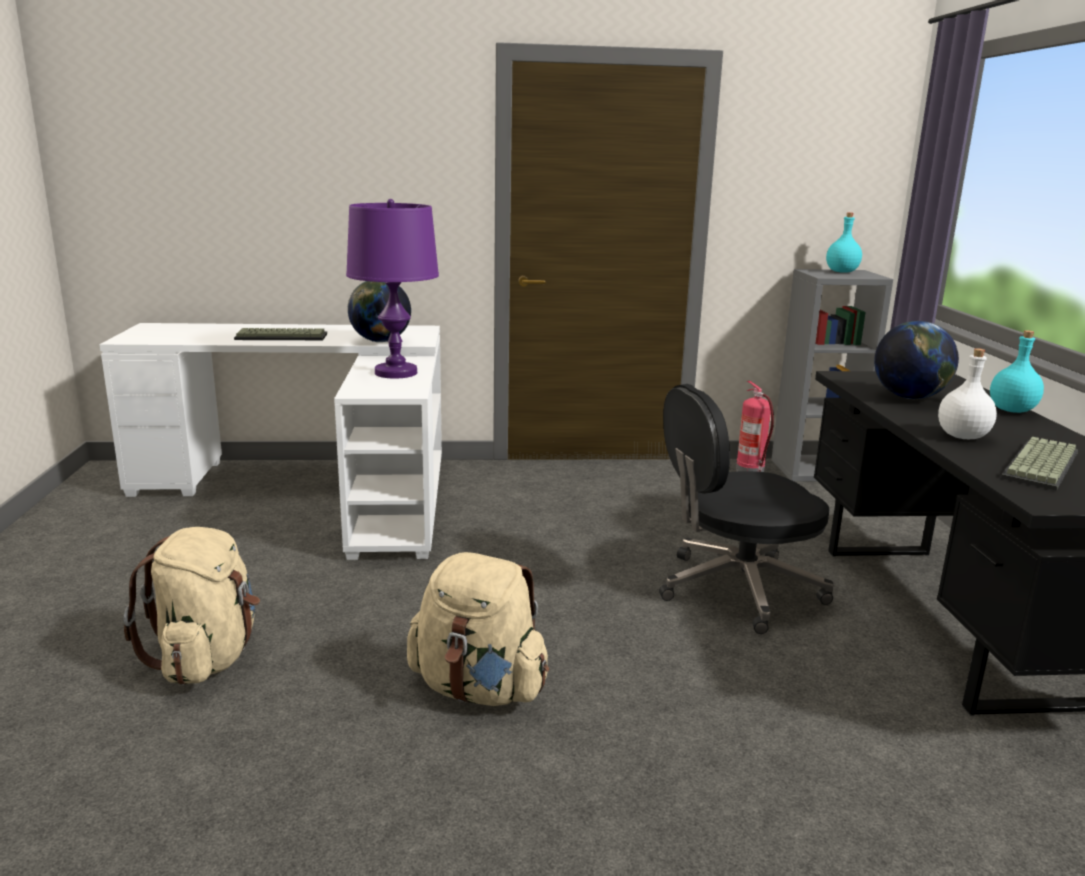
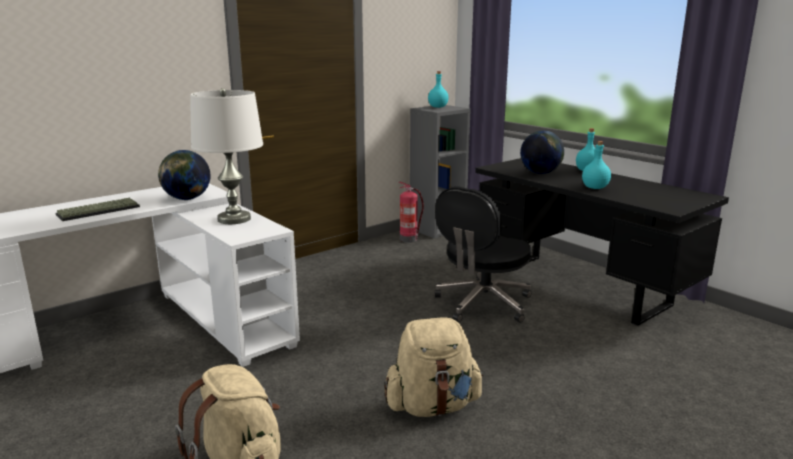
camera: 35 degrees left, 0 degrees up
purple table lamp [346,199,439,379] -> white table lamp [190,88,263,224]
white bottle [938,348,997,439] -> turquoise bottle [582,141,611,189]
keyboard [1001,437,1078,491] -> none

